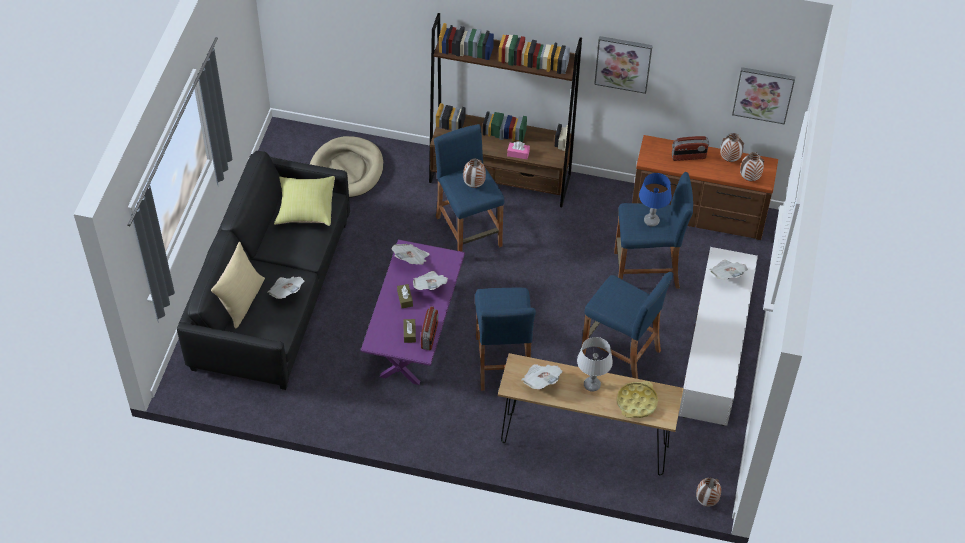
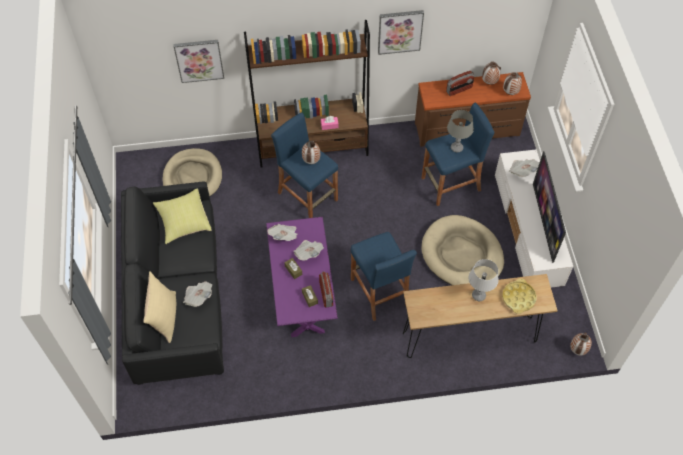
camera: 20 degrees left, 5 degrees up
newspaper [522,364,563,389] -> none
blue stool [582,272,673,379] -> beige dog bed [422,215,504,285]
blue table lamp [639,173,672,227] -> grey table lamp [447,110,474,152]
picture [732,67,795,125] -> picture moved to [173,40,224,83]
none -> television [533,151,566,263]

